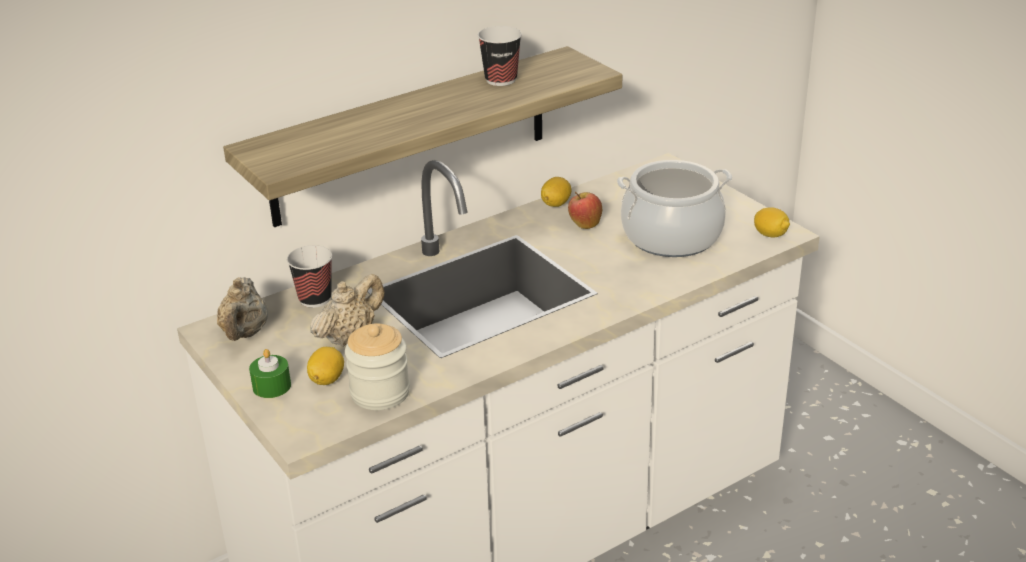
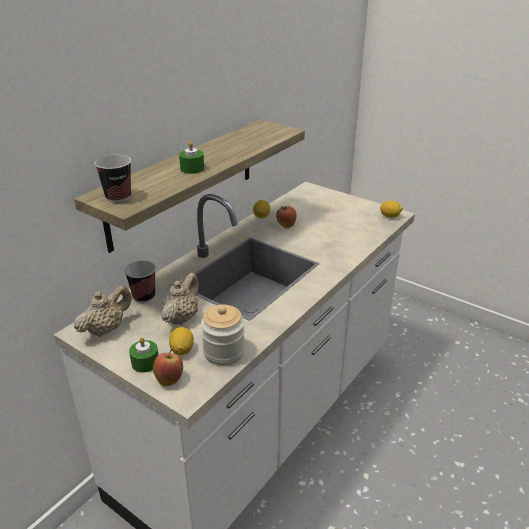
camera: 20 degrees left, 0 degrees up
beige teapot [217,277,268,341] -> beige teapot turned 120 degrees counterclockwise [74,285,132,337]
cup [478,26,522,86] -> cup moved to [95,155,131,203]
cooking pot [617,160,732,257] -> none
none -> apple [153,349,183,386]
none -> green candle [179,141,204,174]

